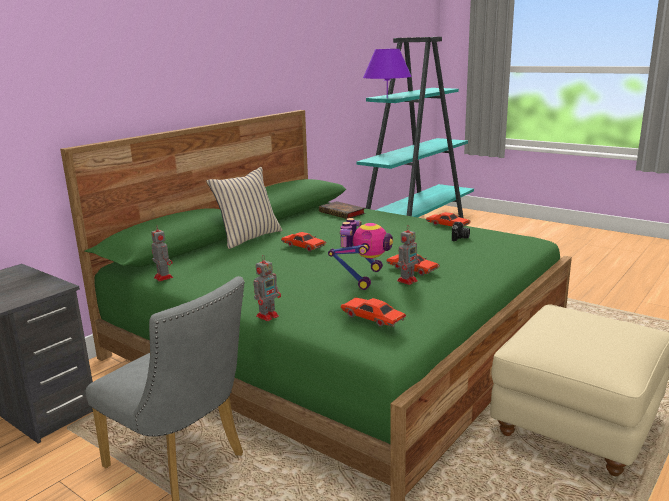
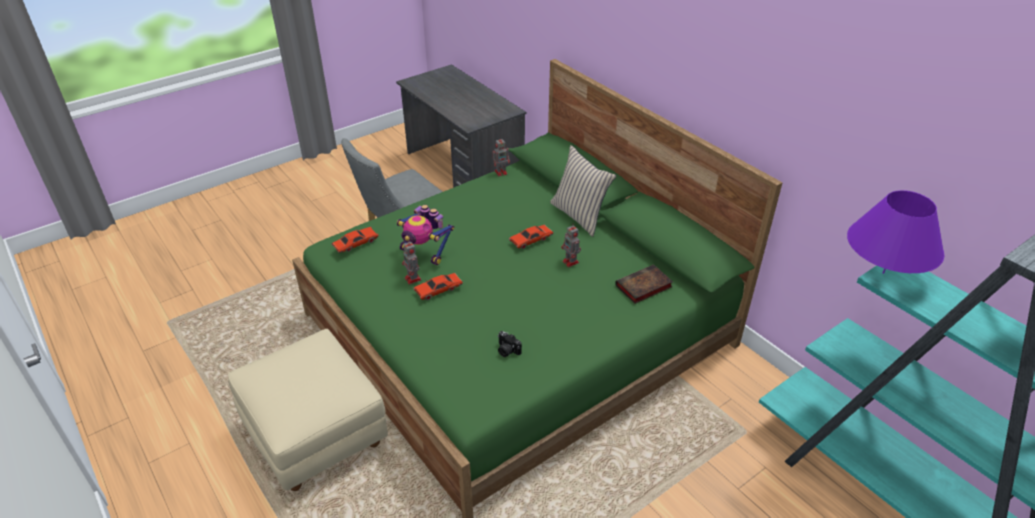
camera: 105 degrees right, 20 degrees up
toy robot [253,256,281,321] -> toy robot moved to [561,224,581,267]
red toy car [426,212,470,227] -> none

